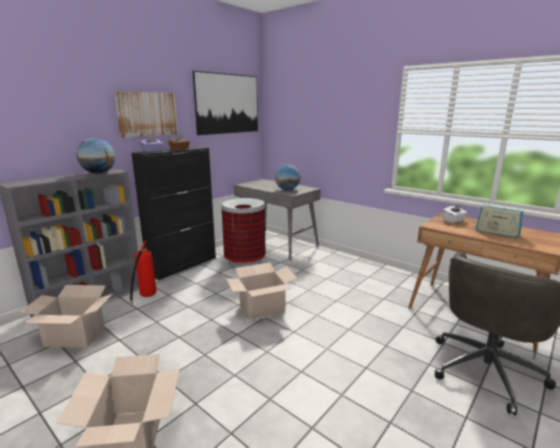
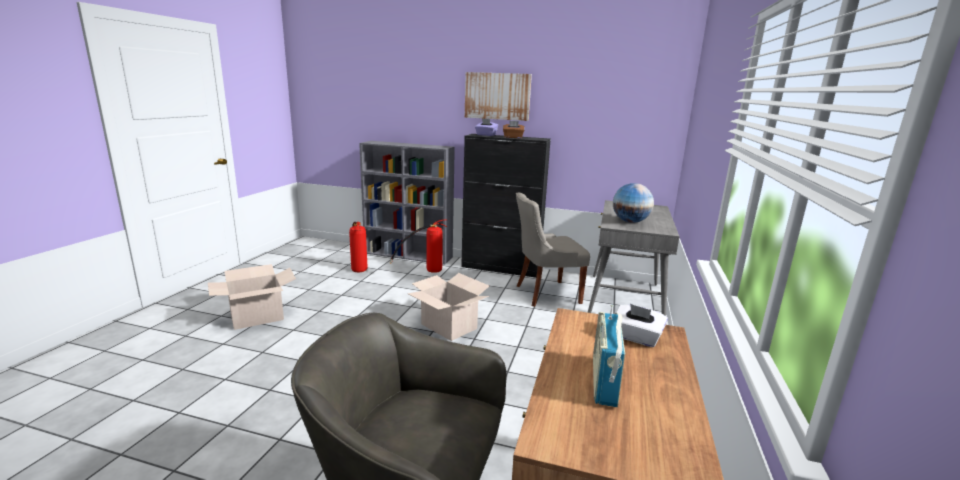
camera: 65 degrees right, 0 degrees up
cardboard box [20,285,112,348] -> fire extinguisher [349,222,368,272]
globe [76,138,115,174] -> none
picture [193,71,258,135] -> none
trash can [221,198,265,268] -> grey chair [516,193,590,307]

